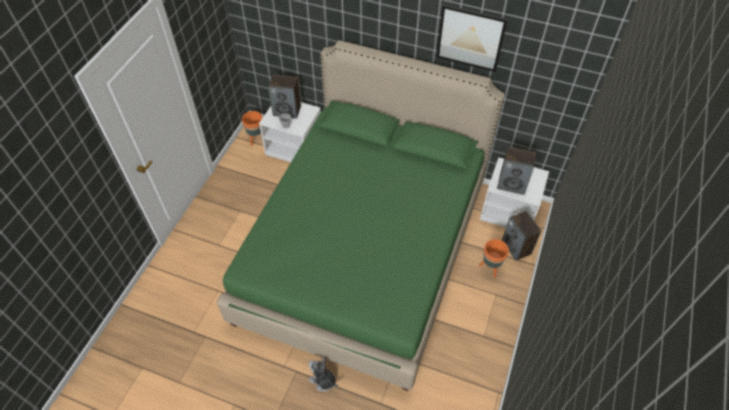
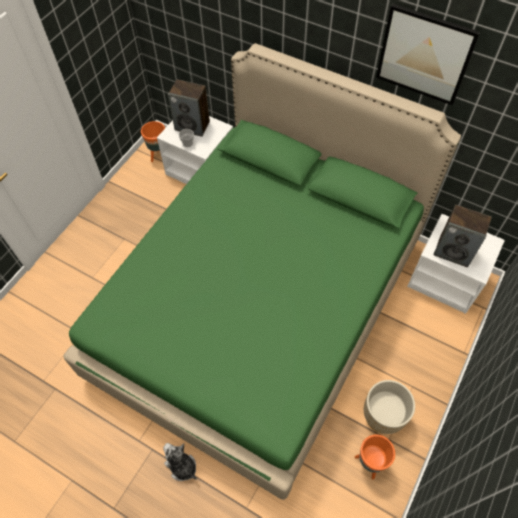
camera: 10 degrees right, 5 degrees up
orange planter [479,239,509,278] -> orange planter moved to [355,434,395,479]
speaker [502,211,541,261] -> none
none -> beige planter [364,380,415,434]

